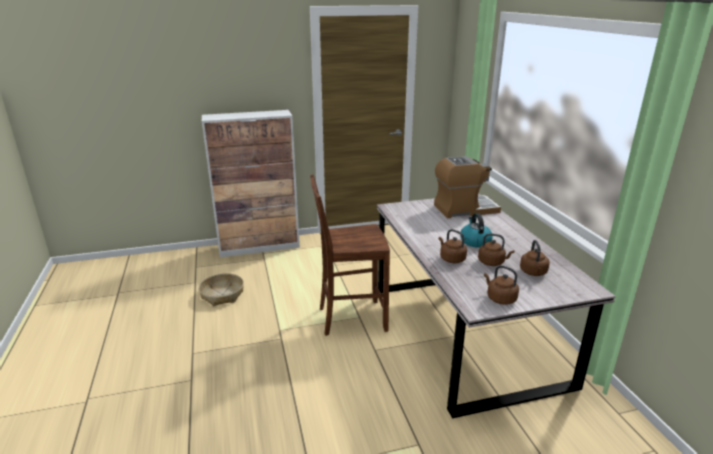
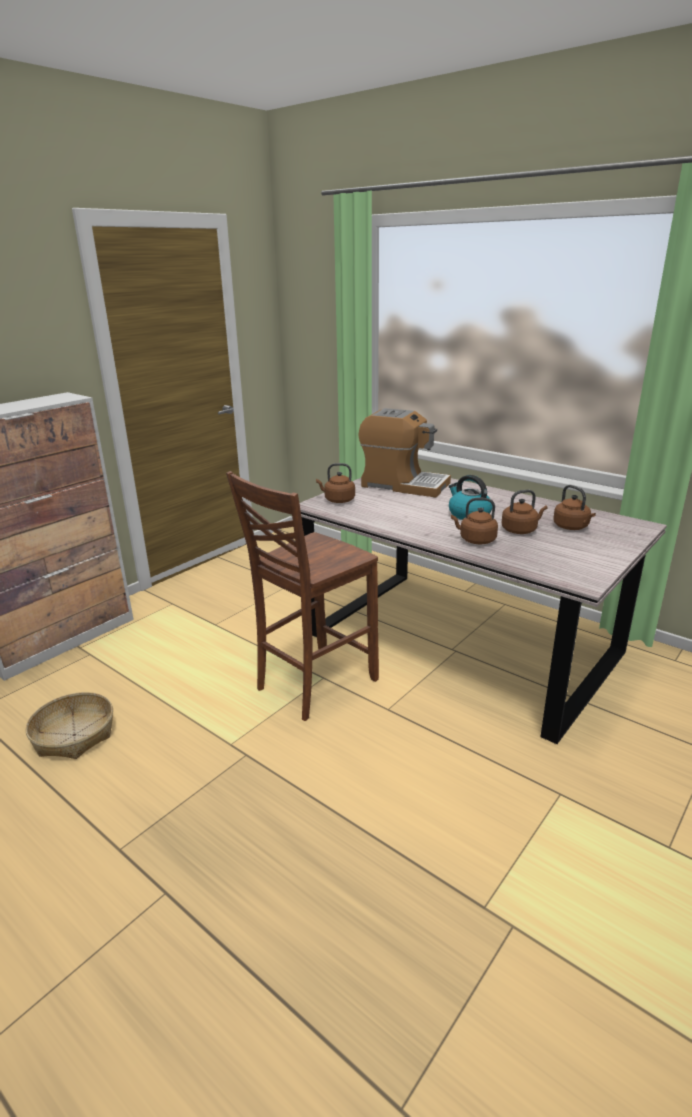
camera: 35 degrees left, 0 degrees up
coffee machine [434,156,501,218] -> coffee machine turned 75 degrees clockwise [359,408,451,497]
brown kettle [484,265,519,305] -> brown kettle moved to [316,463,355,503]

